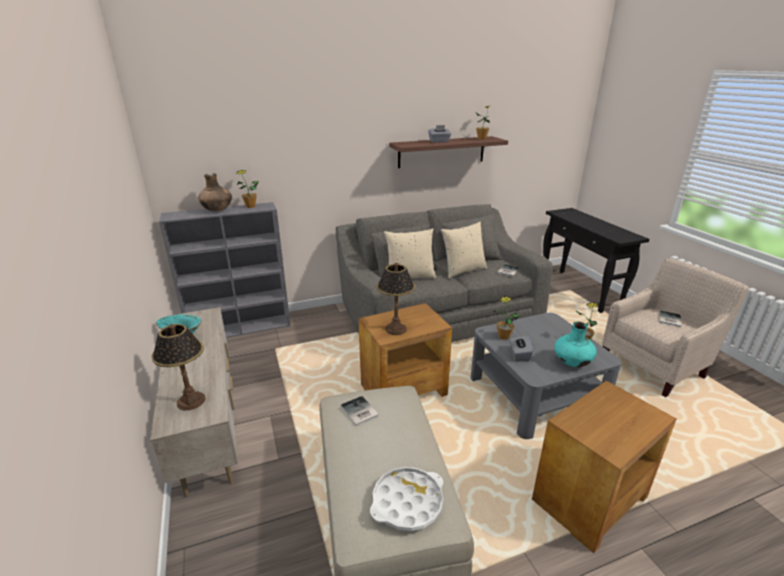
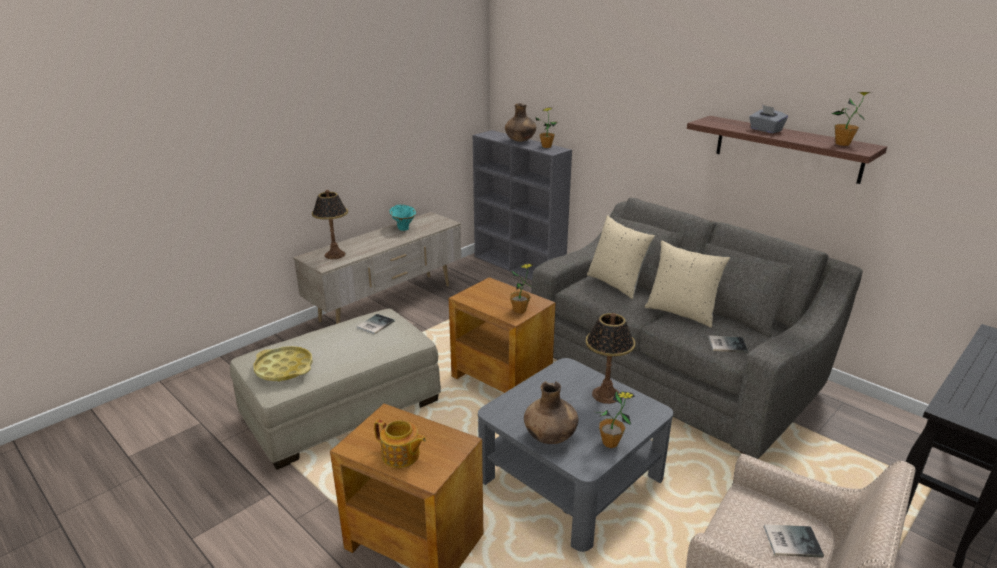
camera: 65 degrees right, 0 degrees up
white tray [370,467,443,531] -> yellow tray [253,346,313,382]
table lamp [377,263,415,335] -> table lamp moved to [585,313,635,404]
potted plant [494,296,520,340] -> potted plant moved to [510,264,533,314]
grey tissue box [510,336,533,362] -> none
turquoise vase [554,321,597,367] -> brown vase [524,381,578,444]
none -> teapot [374,419,426,468]

